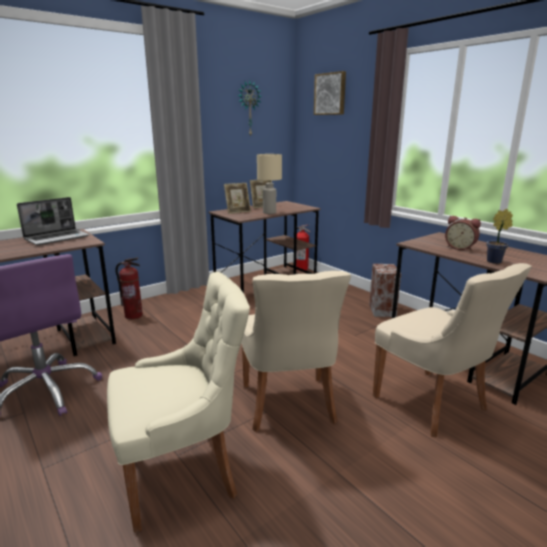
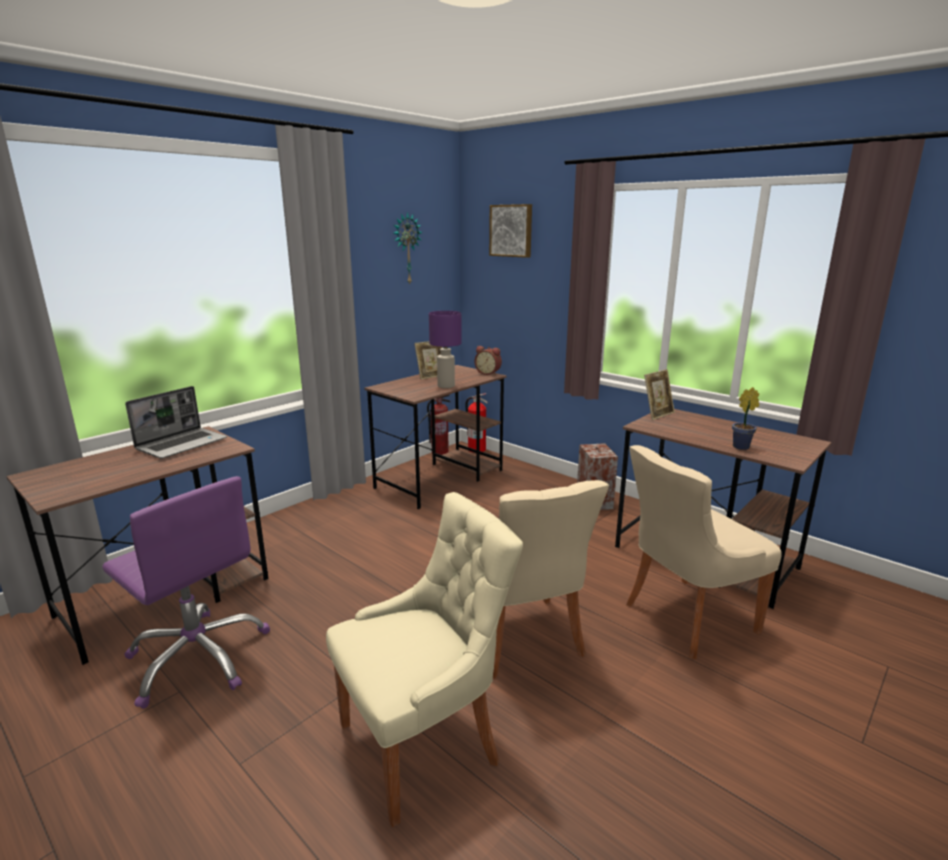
camera: 10 degrees left, 0 degrees up
fire extinguisher [116,257,143,320] -> fire extinguisher moved to [427,394,451,455]
picture frame [224,183,251,214] -> picture frame moved to [644,369,675,420]
beige table lamp [257,154,282,214] -> purple table lamp [429,311,462,388]
beige chair [373,263,532,437] -> beige chair turned 105 degrees clockwise [626,445,782,659]
alarm clock [445,216,481,251] -> alarm clock moved to [475,346,502,375]

